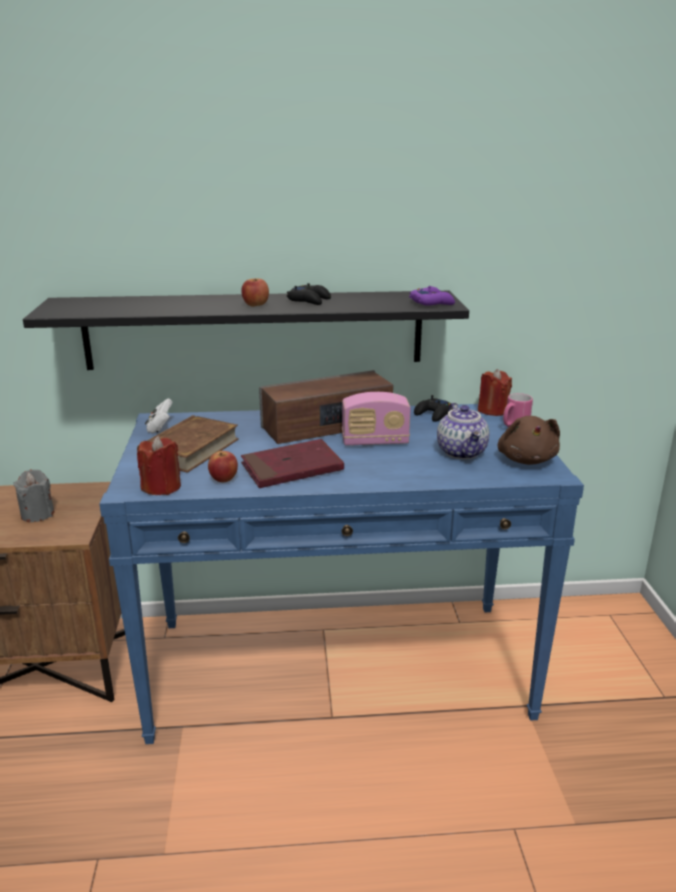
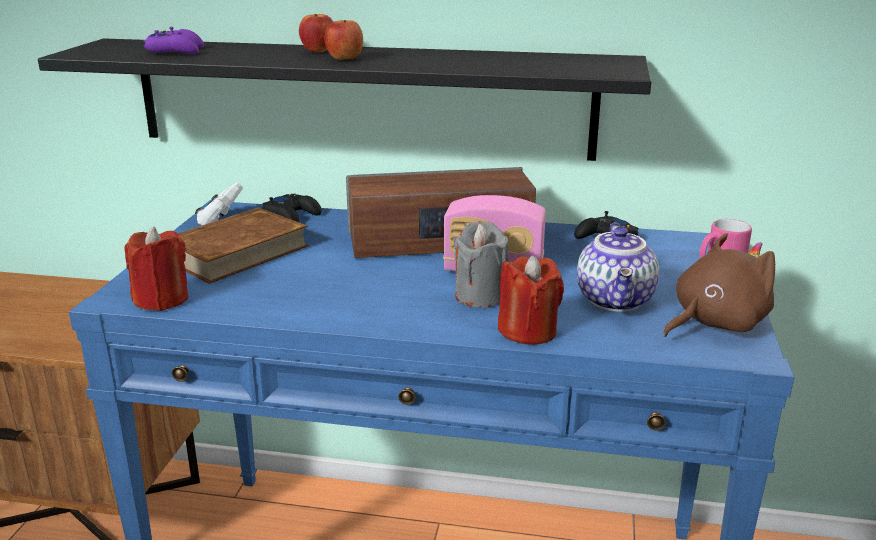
camera: 15 degrees right, 0 degrees up
grey candle [13,470,54,522] -> grey candle moved to [454,221,508,307]
apple [208,451,238,482] -> apple moved to [299,14,333,53]
red book [241,439,344,488] -> none
black game controller [287,283,331,305] -> black game controller moved to [262,194,322,222]
purple game controller [409,286,455,306] -> purple game controller moved to [143,27,204,54]
red candle [478,369,512,416] -> red candle moved to [498,255,564,345]
brown plush toy [498,416,560,465] -> brown plush toy turned 135 degrees counterclockwise [663,233,775,337]

